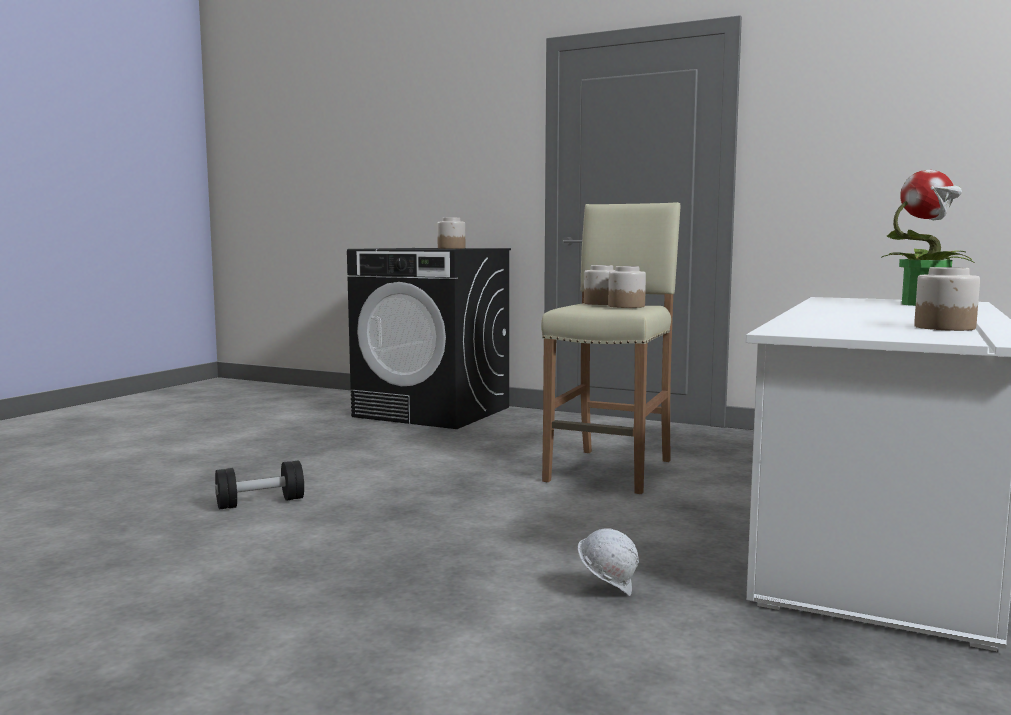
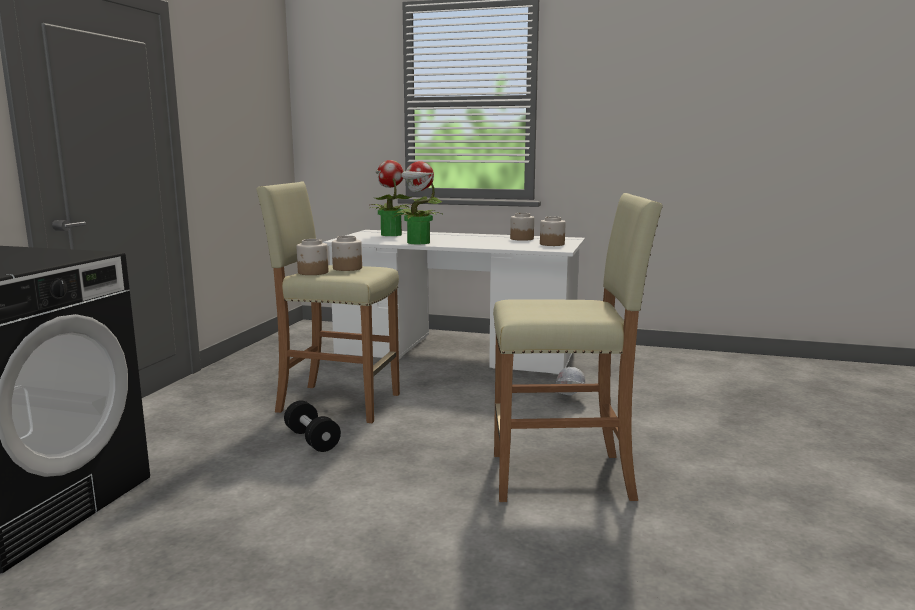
camera: 100 degrees left, 5 degrees up
black dumbbell [215,460,304,510] -> black dumbbell moved to [284,401,341,452]
jar [437,218,465,249] -> jar moved to [540,217,566,246]
none -> potted plant [393,161,443,244]
none -> beige stool [493,193,663,502]

